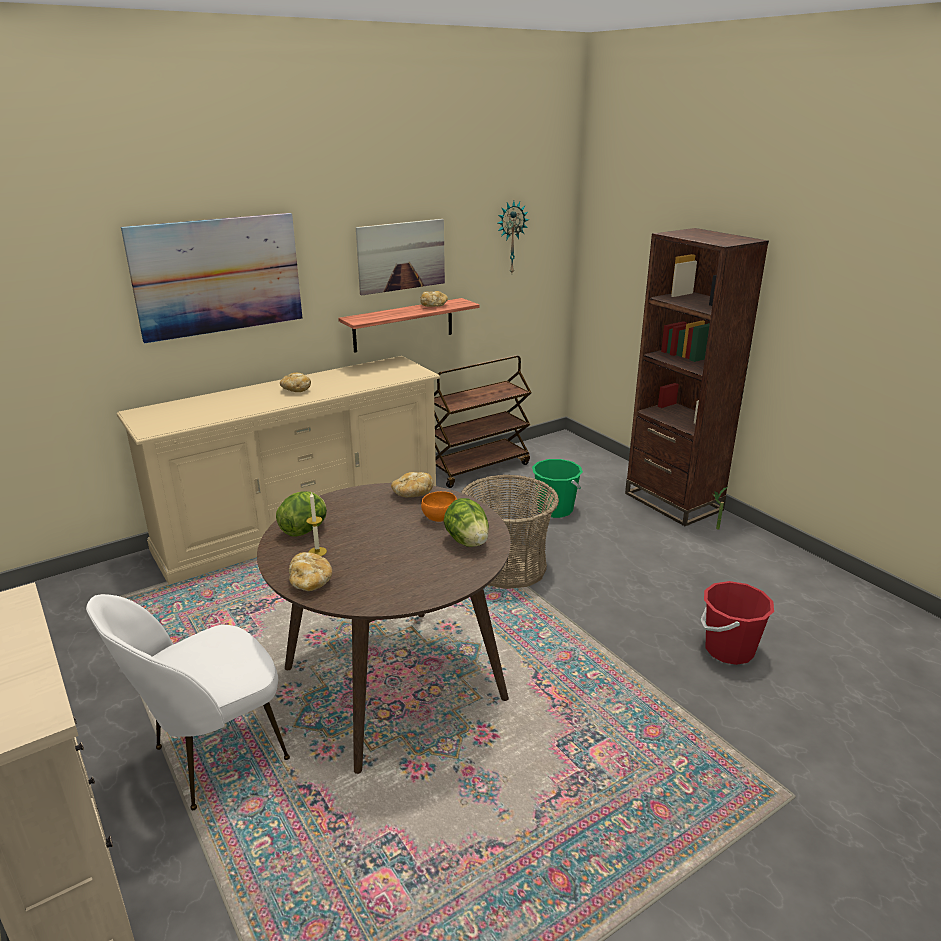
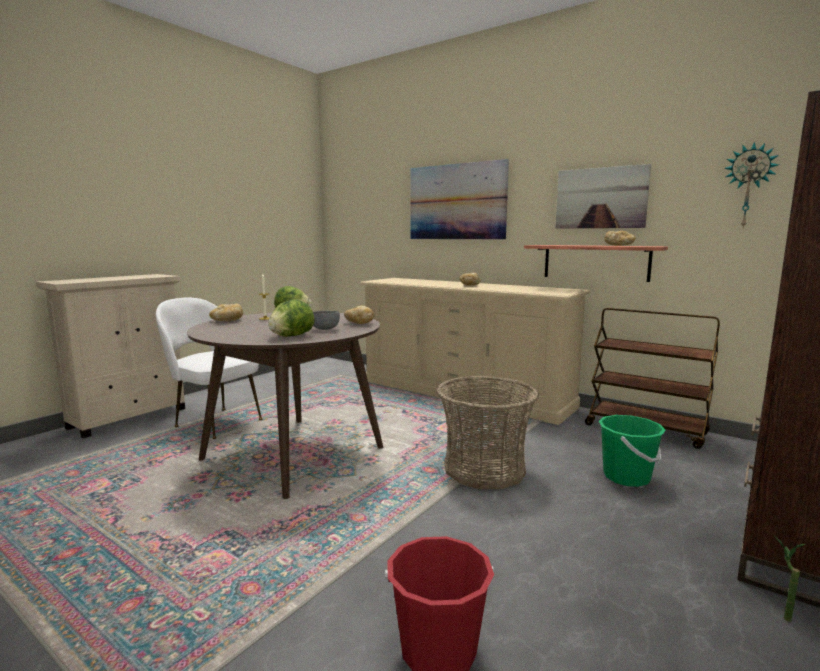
camera: 70 degrees right, 15 degrees down
orange bowl [421,491,457,522] -> grey bowl [313,311,340,330]

